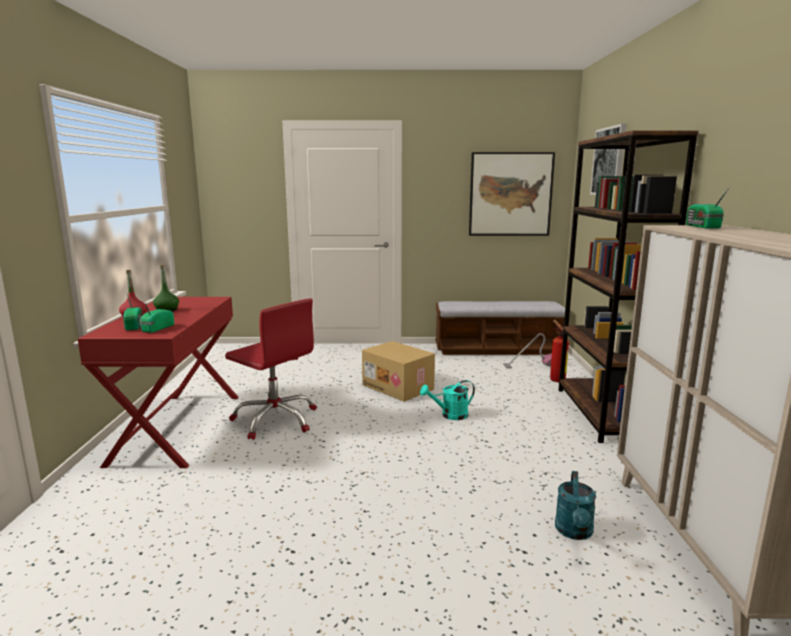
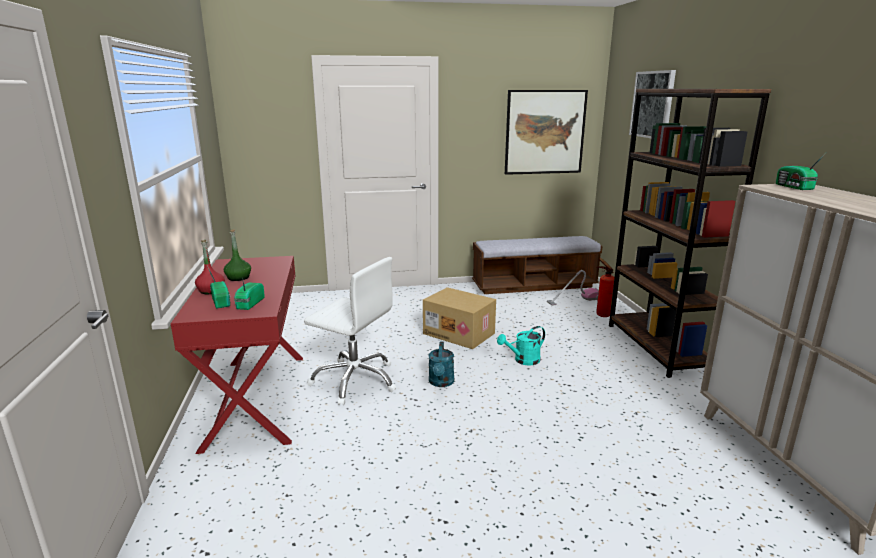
camera: 10 degrees left, 5 degrees up
red office chair [225,298,317,440] -> white office chair [304,257,396,405]
turquoise watering can [555,471,596,540] -> turquoise watering can moved to [428,342,454,387]

